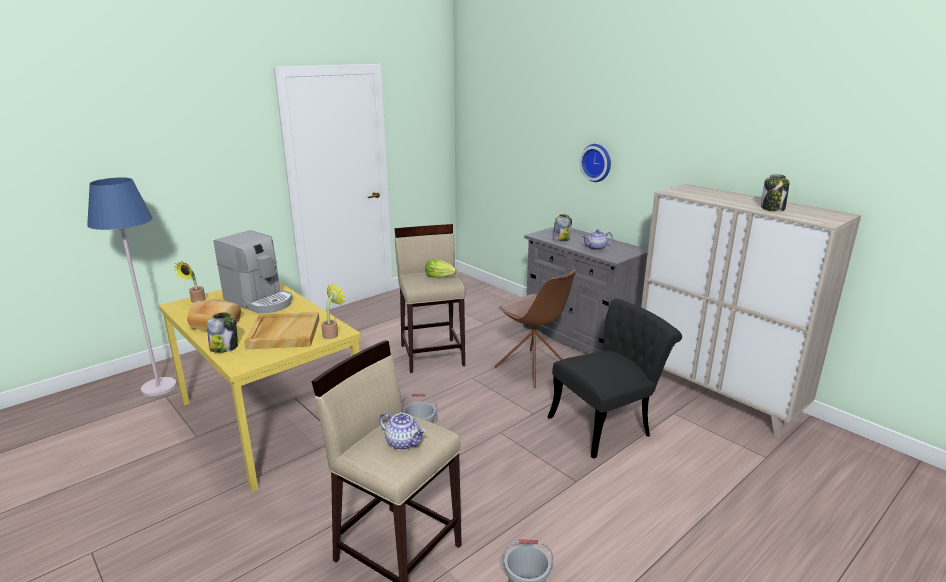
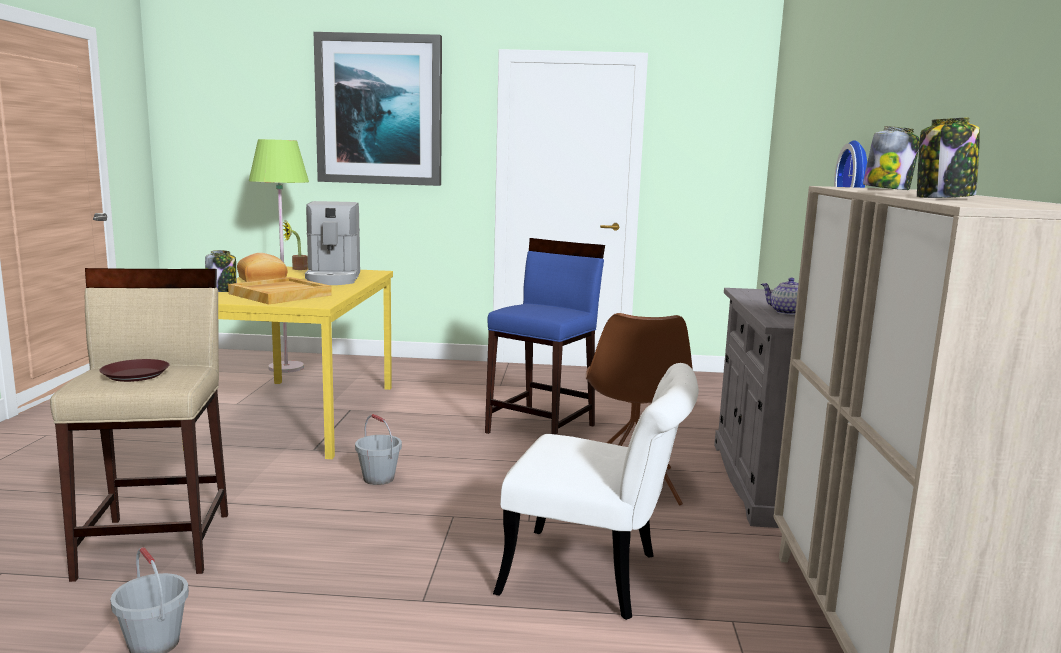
camera: 45 degrees right, 10 degrees down
blue floor lamp [87,178,177,396] -> green floor lamp [249,139,309,373]
potted plant [321,284,346,339] -> none
teapot [379,413,426,450] -> brown plate [99,359,169,382]
beige stool [394,224,466,373] -> blue stool [485,238,605,435]
lettuce [425,259,457,278] -> none
black chair [547,299,682,459] -> white chair [493,363,699,620]
jar [553,214,572,241] -> jar moved to [863,126,920,190]
none -> picture [313,32,442,186]

